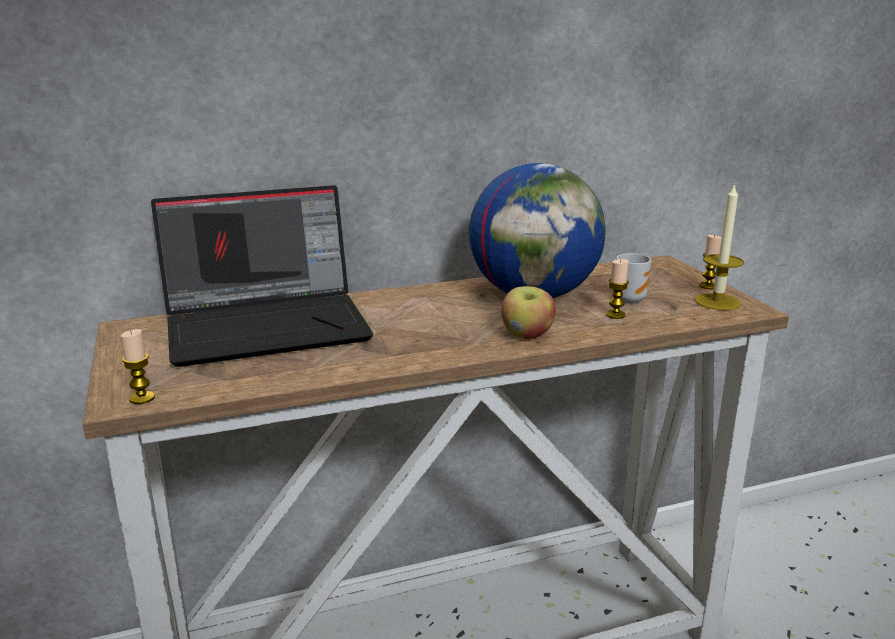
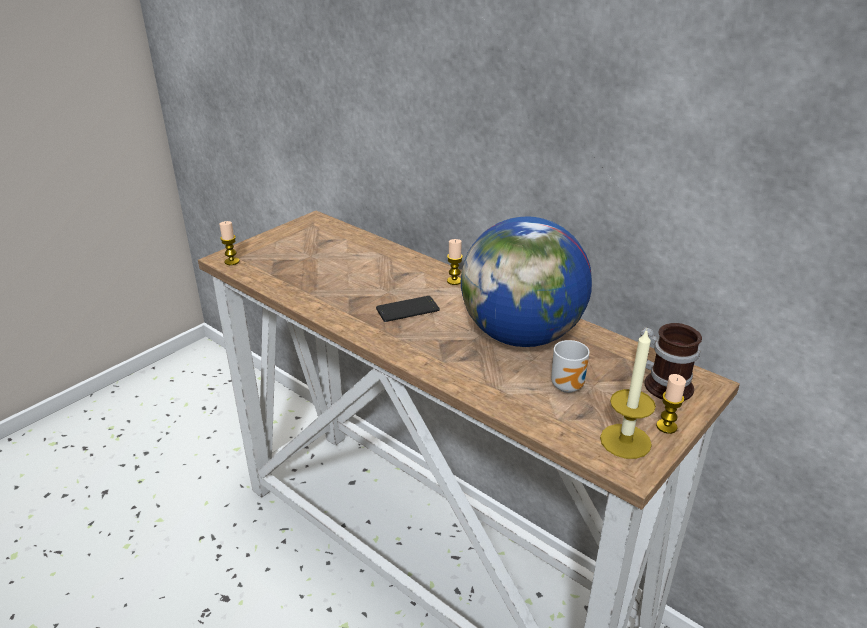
camera: 60 degrees right, 10 degrees up
laptop [151,185,373,367] -> none
apple [501,286,556,339] -> none
candle [606,259,629,319] -> candle moved to [447,239,463,285]
none -> phone [376,296,440,322]
none -> mug [640,323,702,401]

